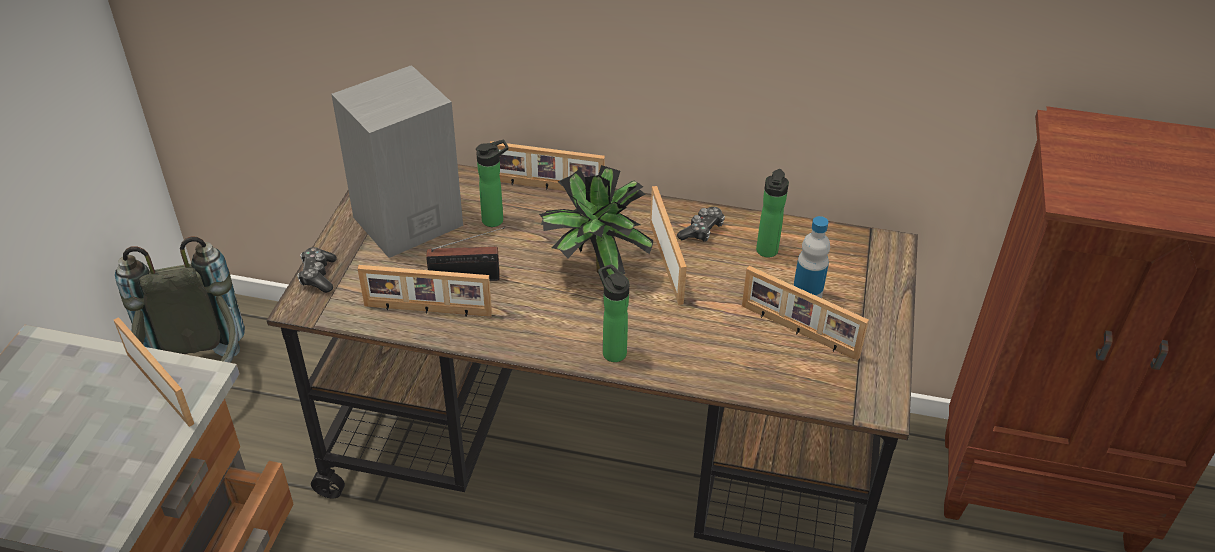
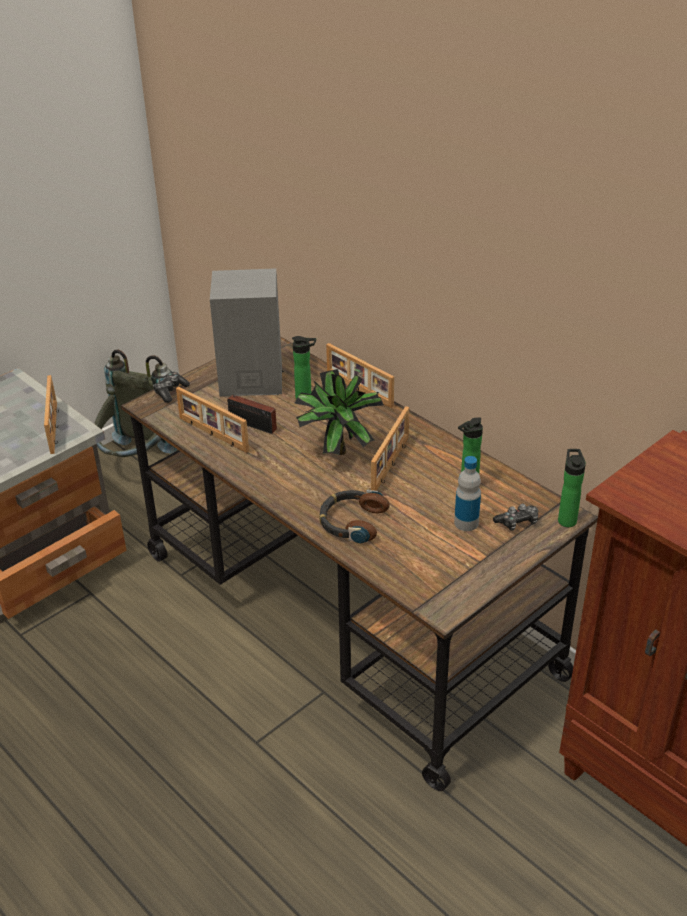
camera: 35 degrees right, 5 degrees down
bottle [598,264,629,362] -> bottle moved to [558,449,586,527]
game controller [677,207,725,242] -> game controller moved to [493,504,538,531]
picture frame [742,266,869,361] -> none
none -> headphones [319,490,390,544]

